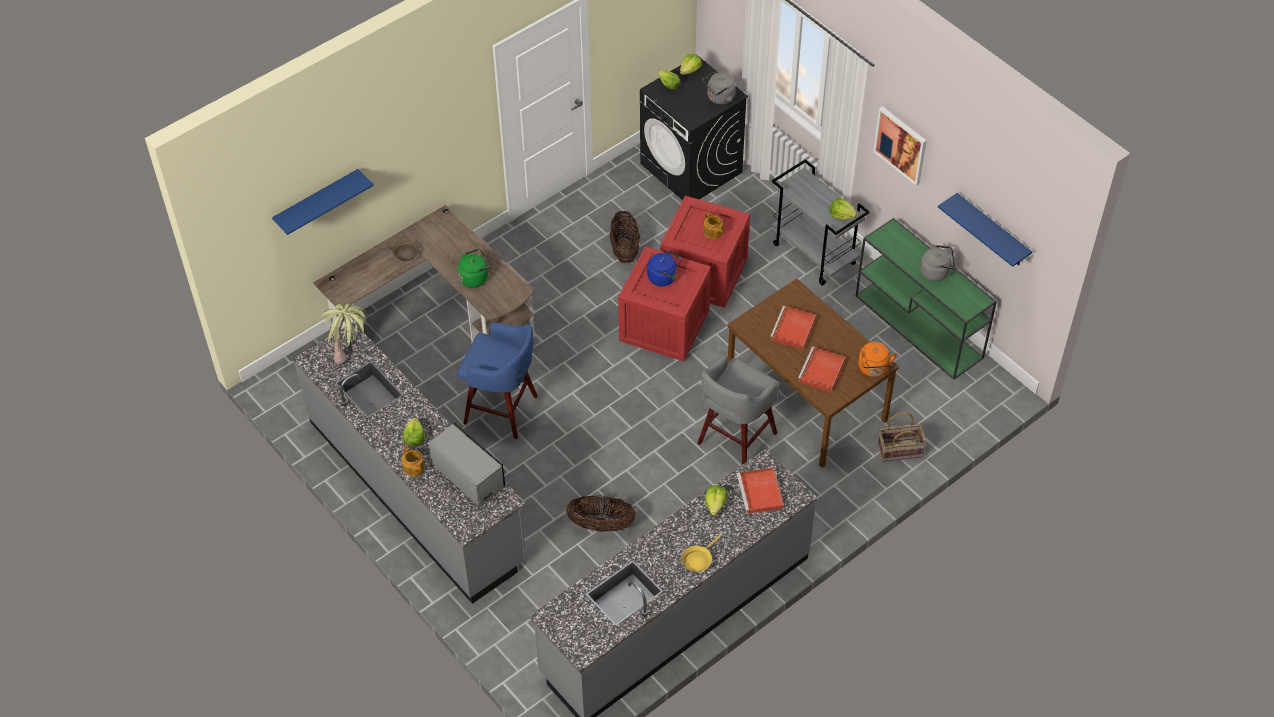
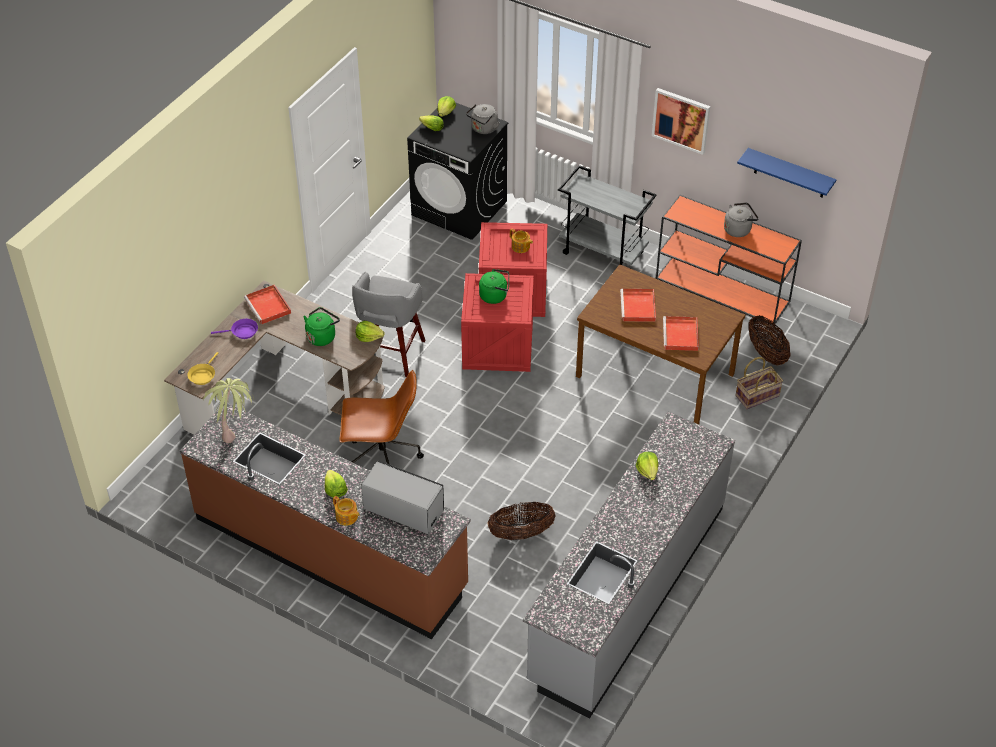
camera: 20 degrees left, 5 degrees down
blue shelf [272,169,374,235] -> none
grey counter [293,322,526,604] -> brown counter [180,403,471,639]
brown frying pan [374,240,419,261] -> purple frying pan [211,319,258,339]
blue stool [458,323,537,439] -> brown office chair [340,370,424,464]
basket [609,211,640,263] -> basket moved to [749,315,791,365]
blue kettle [647,251,681,286] -> green kettle [479,269,509,304]
yellow frying pan [681,535,721,572] -> yellow frying pan moved to [187,352,218,385]
grey stool [697,354,780,465] -> grey stool moved to [352,272,425,377]
red tray [737,467,784,514] -> red tray moved to [244,285,291,325]
lettuce [830,198,857,220] -> lettuce moved to [356,321,385,342]
green console table [856,218,997,380] -> orange console table [656,195,802,324]
orange kettle [858,342,897,377] -> none

